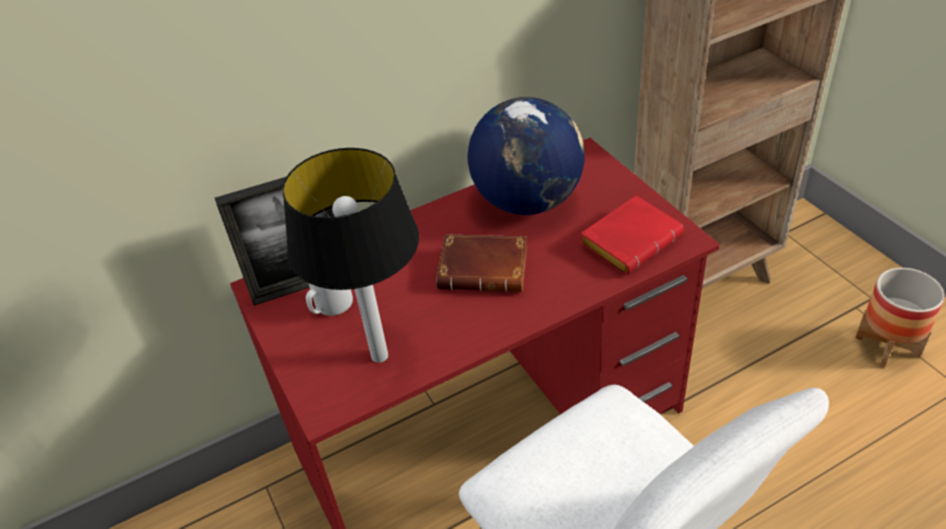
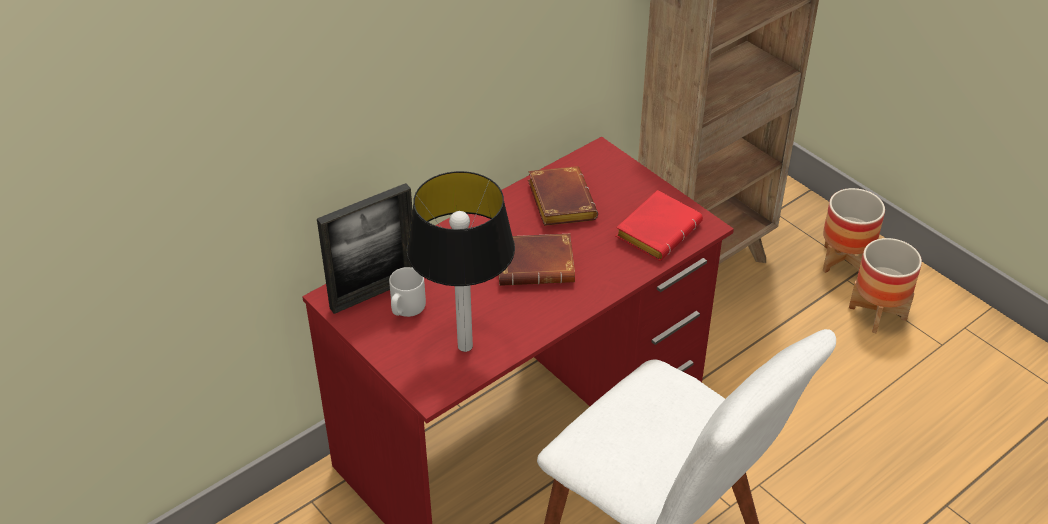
camera: 15 degrees left, 0 degrees up
globe [468,97,585,215] -> brown book [528,166,598,226]
none -> planter [823,188,885,273]

